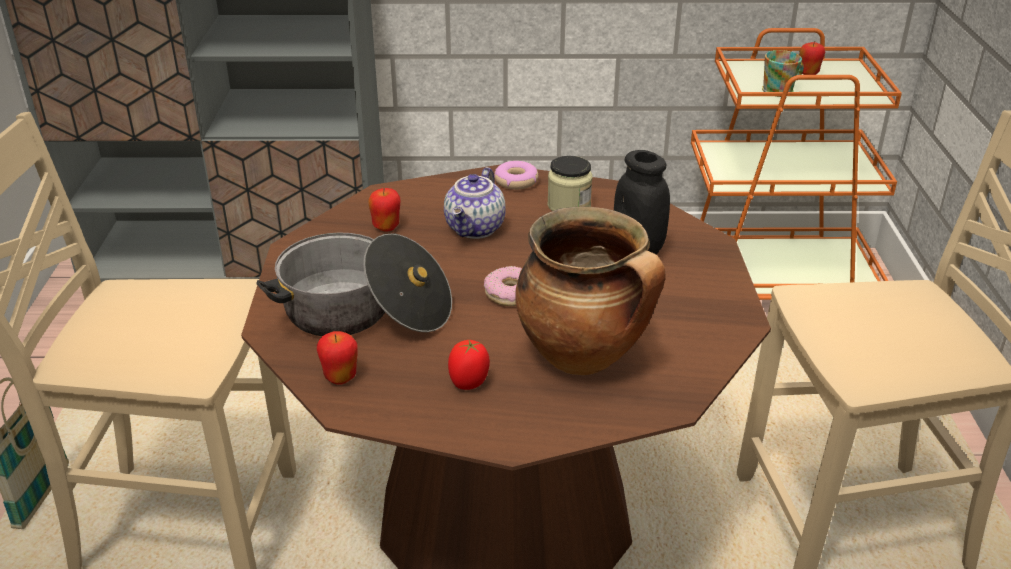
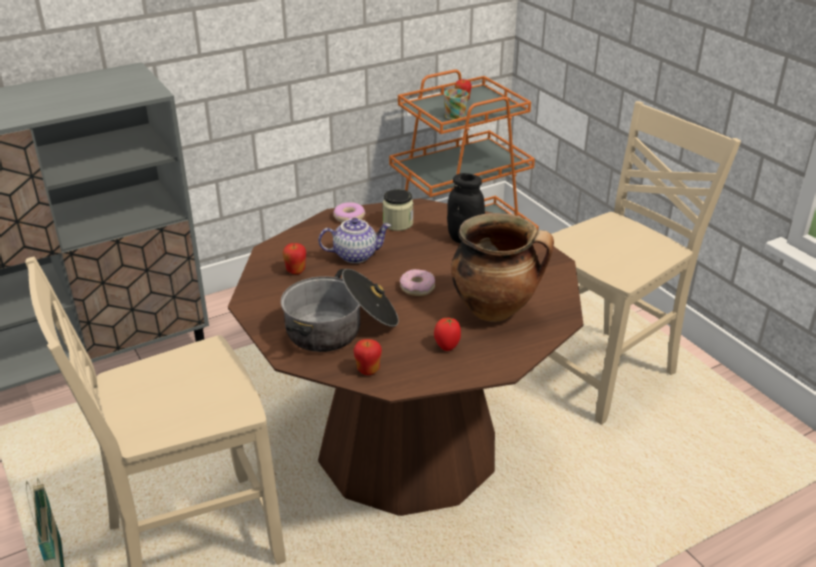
camera: 30 degrees left, 0 degrees up
teapot [444,167,506,239] -> teapot turned 90 degrees counterclockwise [318,218,391,263]

